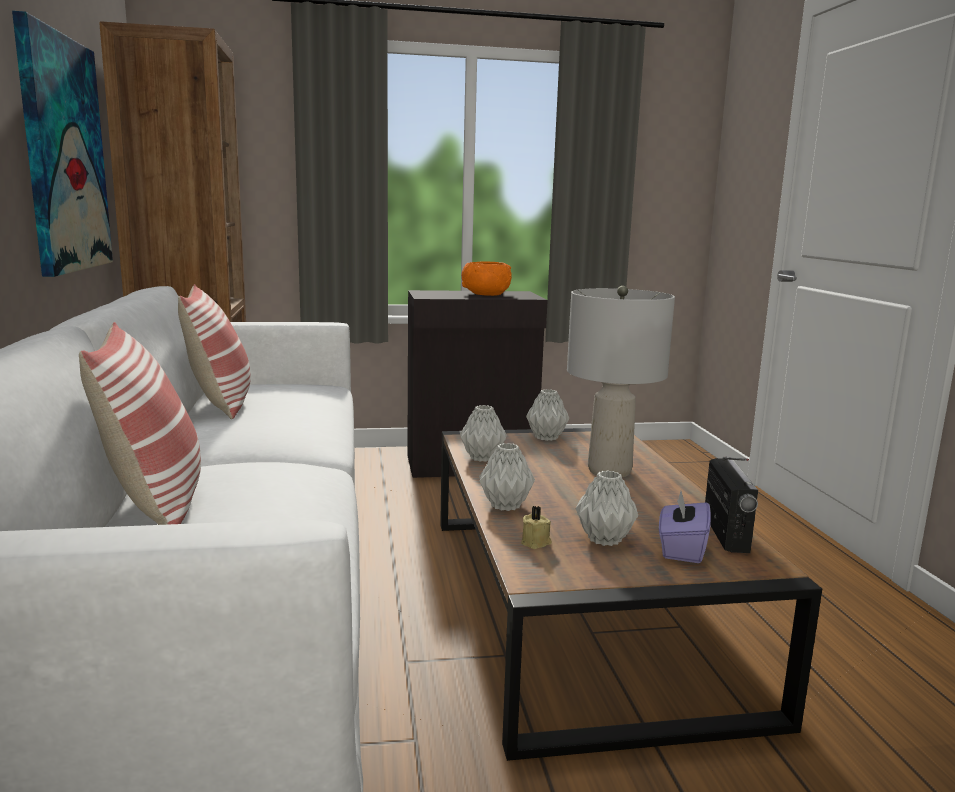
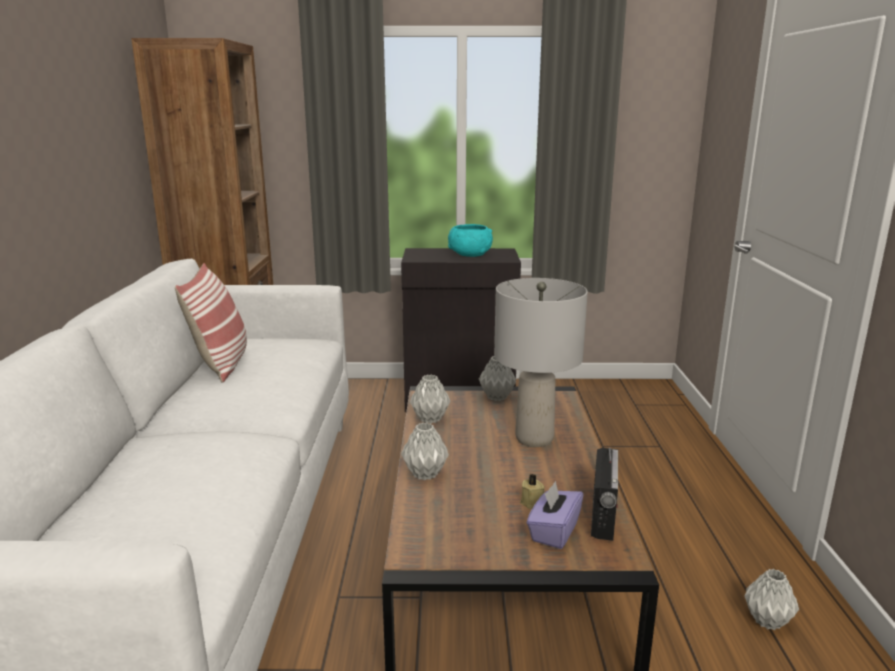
camera: 10 degrees right, 5 degrees up
picture [12,11,113,277] -> none
pillow [79,322,201,525] -> none
orange bowl [462,262,512,296] -> turquoise bowl [448,224,493,257]
beige candle [521,506,552,549] -> beige candle moved to [520,474,545,509]
grey vase [576,470,638,546] -> grey vase moved to [744,569,799,630]

